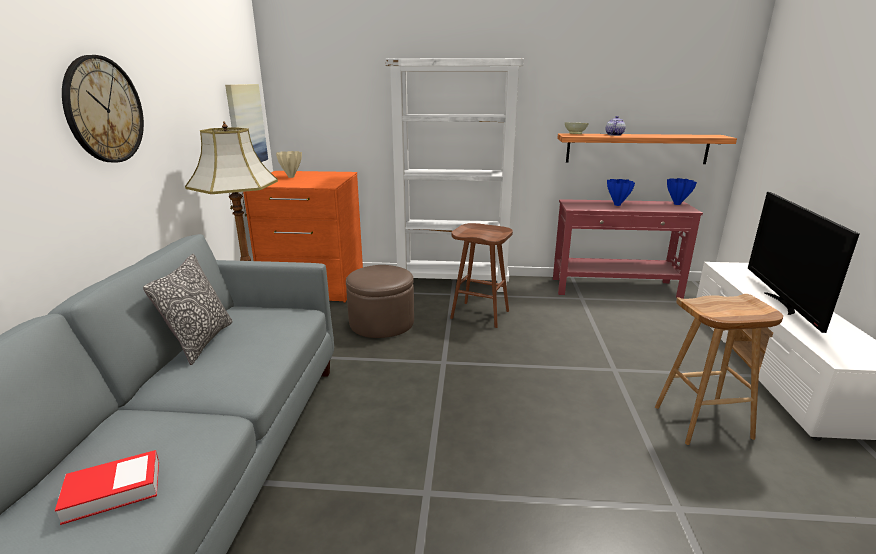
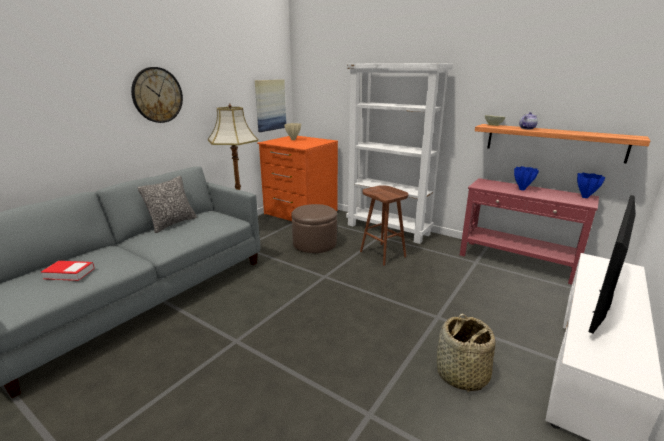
camera: 30 degrees right, 0 degrees up
brown stool [655,294,783,445] -> basket [437,314,496,392]

